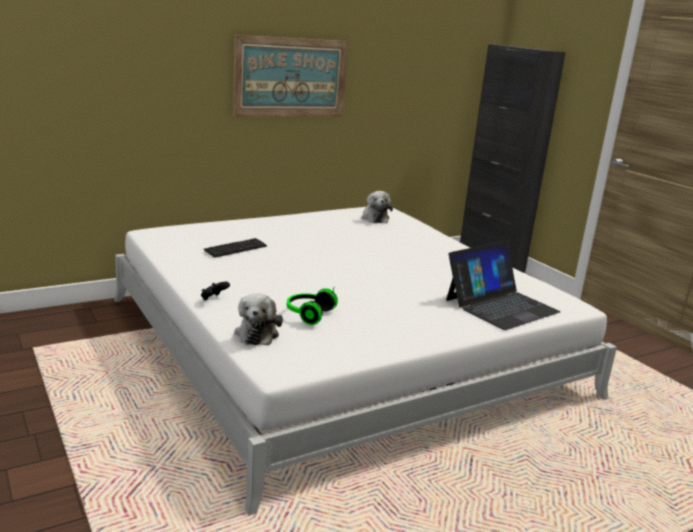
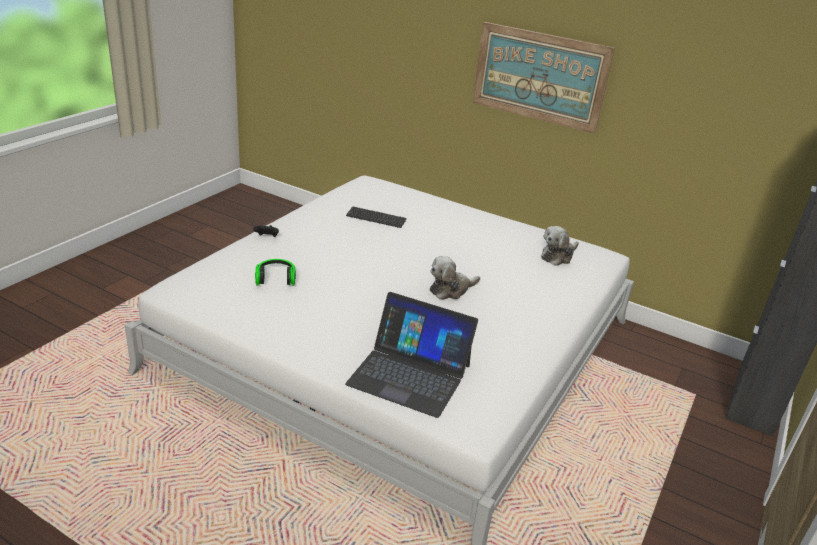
camera: 60 degrees right, 10 degrees up
plush toy [234,293,283,345] -> plush toy moved to [430,256,480,300]

